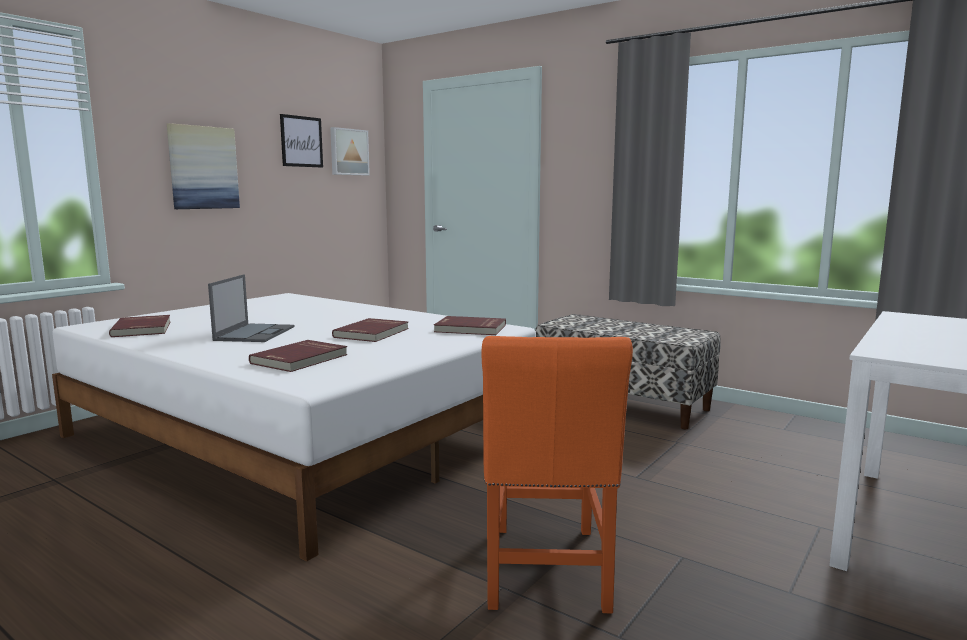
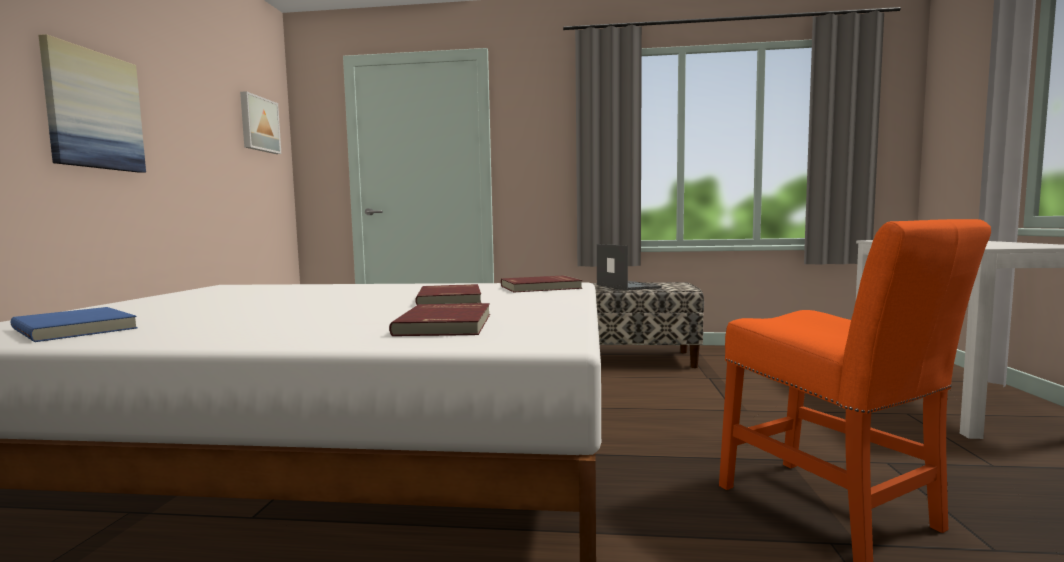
camera: 30 degrees left, 5 degrees down
red book [109,315,171,337] -> blue book [11,307,138,342]
laptop [208,274,294,342] -> laptop moved to [597,244,662,291]
picture [280,114,323,167] -> none

